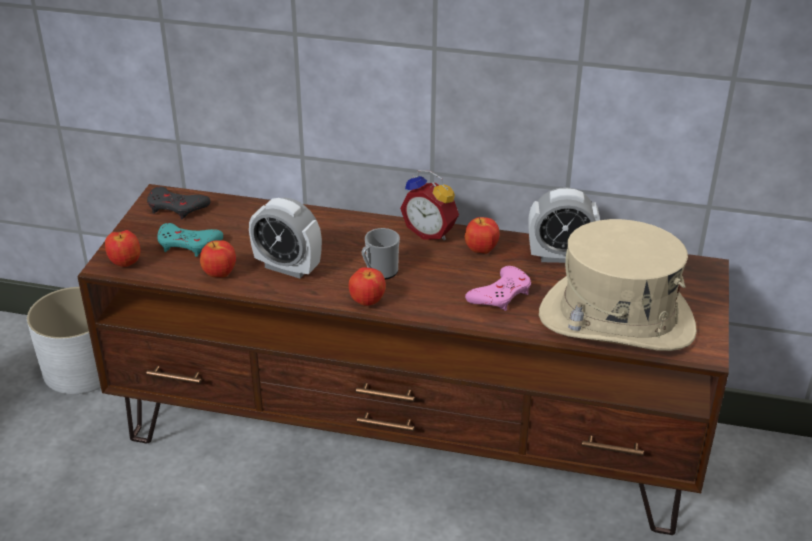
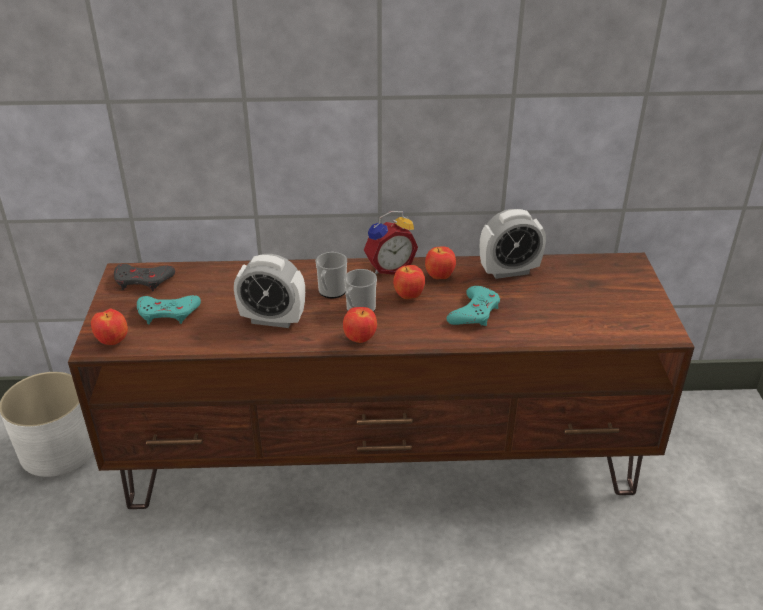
camera: 15 degrees left, 0 degrees up
apple [200,240,236,277] -> apple moved to [393,265,425,299]
alarm clock [400,170,459,240] -> alarm clock turned 45 degrees counterclockwise [364,211,418,275]
pink game controller [465,266,531,311] -> turquoise game controller [446,286,500,326]
beige hat [539,219,697,351] -> none
none -> mug [316,252,347,298]

